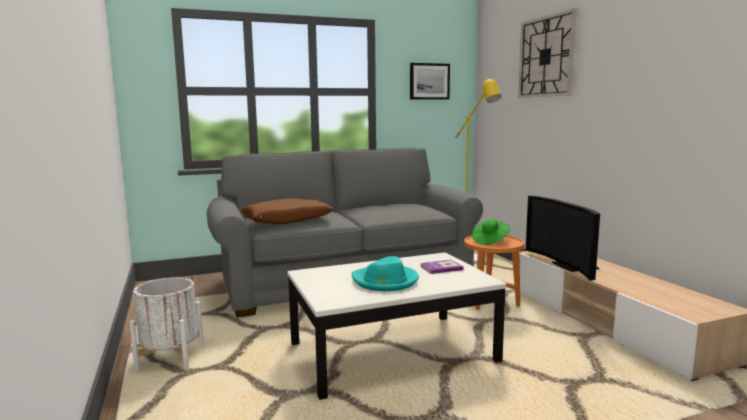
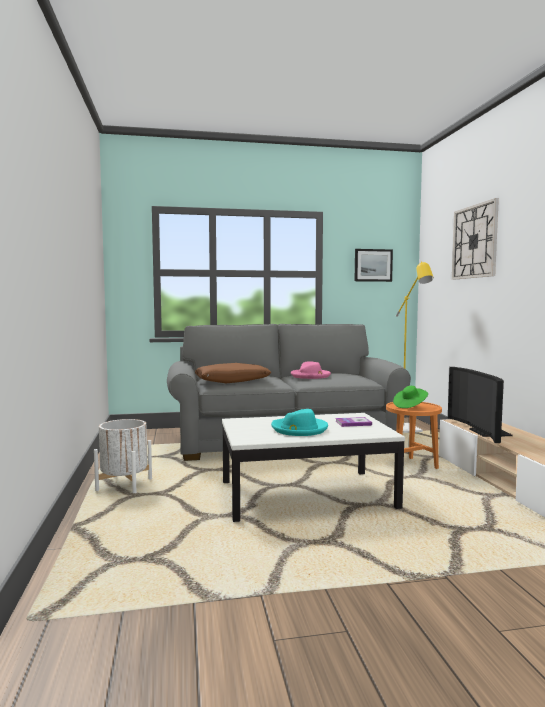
camera: 10 degrees right, 5 degrees down
none -> pink hat [291,361,331,379]

